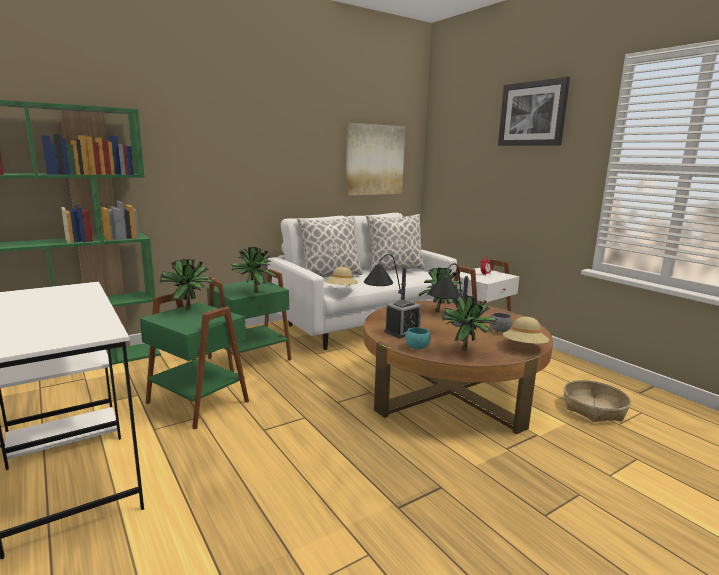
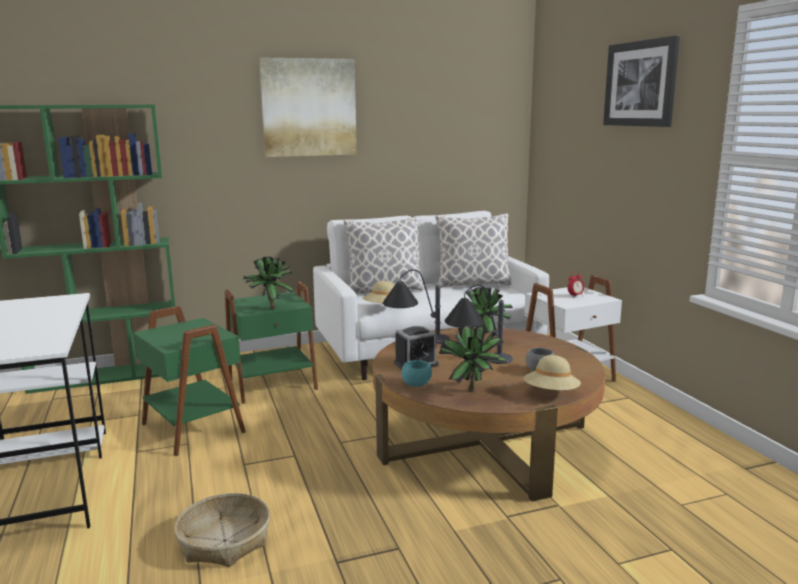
camera: 15 degrees right, 0 degrees up
potted plant [160,259,213,310] -> none
picture [346,123,405,196] -> picture moved to [259,57,357,157]
basket [564,380,631,422] -> basket moved to [174,493,270,567]

